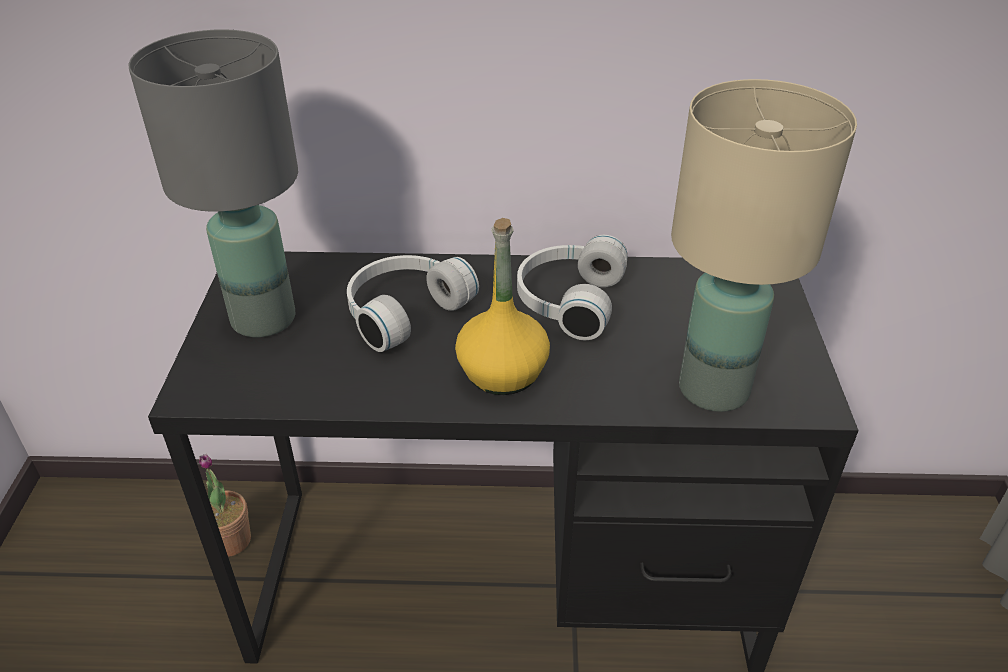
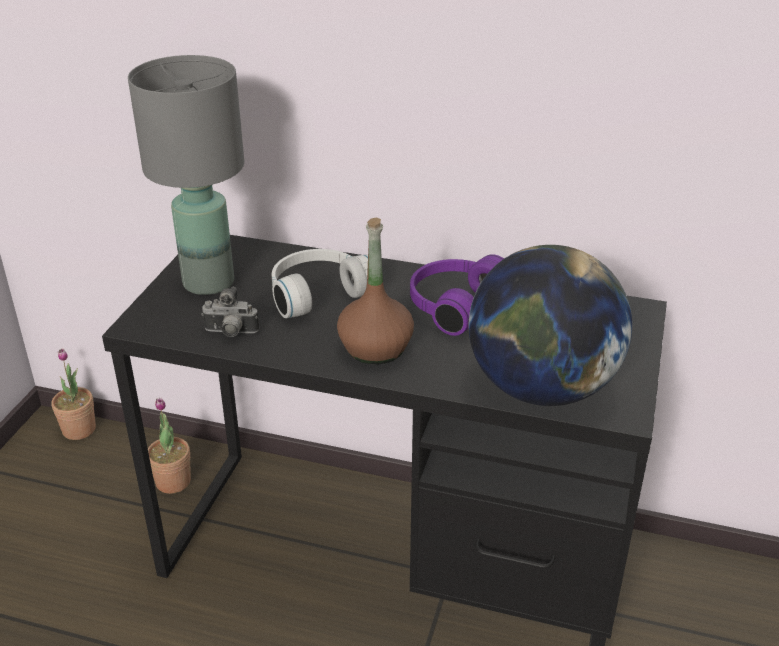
camera: 15 degrees right, 5 degrees down
yellow bottle [455,218,550,395] -> brown bottle [337,217,414,365]
white headphones [517,235,627,340] -> purple headphones [410,254,504,336]
beige table lamp [671,79,857,412] -> globe [469,245,632,406]
none -> potted plant [51,348,96,440]
none -> camera [201,287,259,337]

